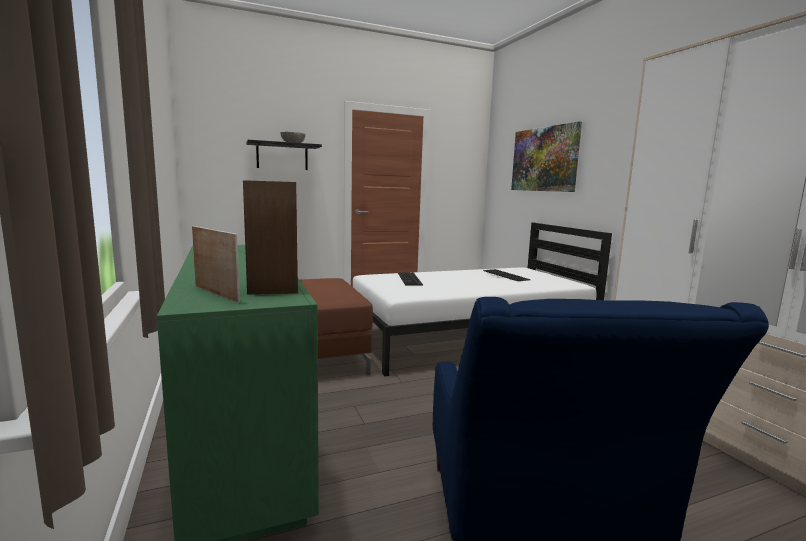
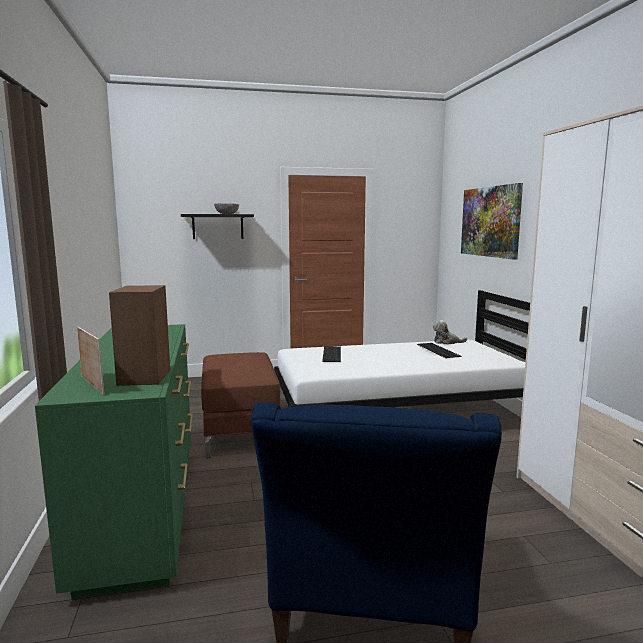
camera: 10 degrees right, 0 degrees up
none -> plush toy [433,320,467,344]

